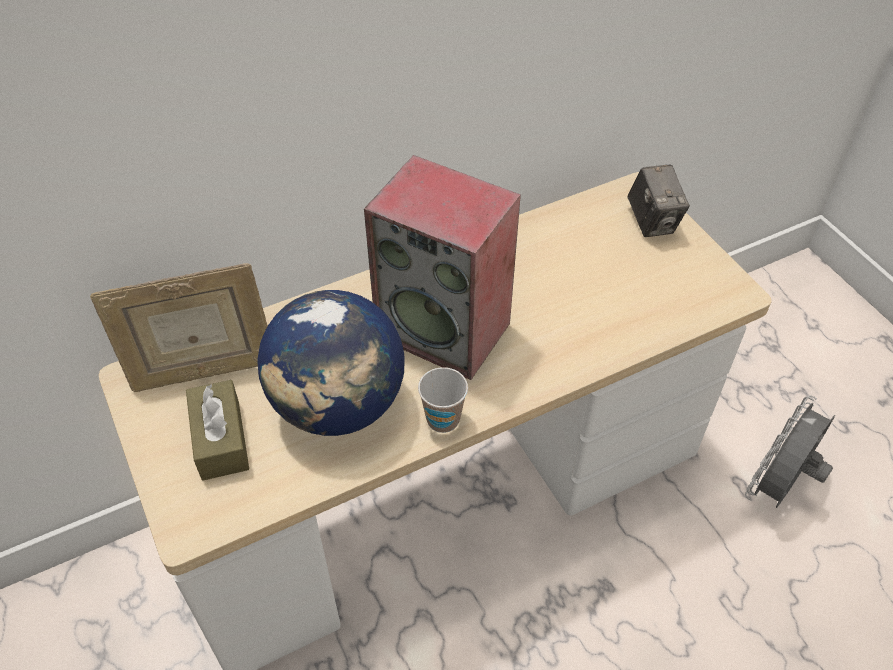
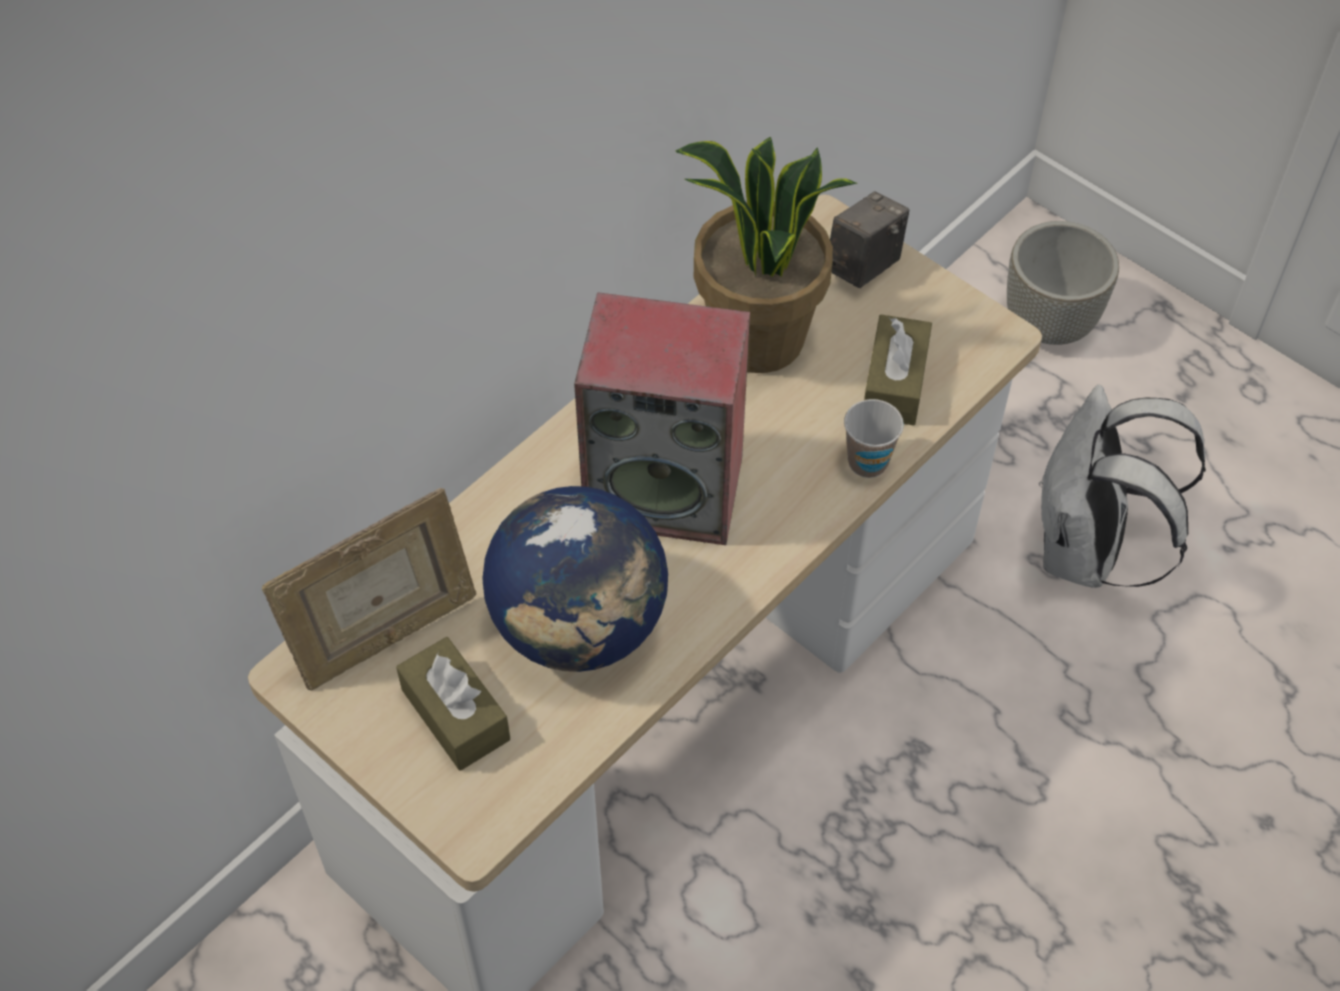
camera: 20 degrees left, 5 degrees up
cup [418,367,468,433] -> cup moved to [844,399,904,478]
camera [627,164,690,237] -> camera turned 105 degrees counterclockwise [830,191,909,288]
grey fan [745,395,835,508] -> white backpack [1039,385,1206,588]
none -> potted plant [675,137,858,373]
none -> brown tissue box [864,315,932,425]
none -> grey planter [1007,221,1119,345]

